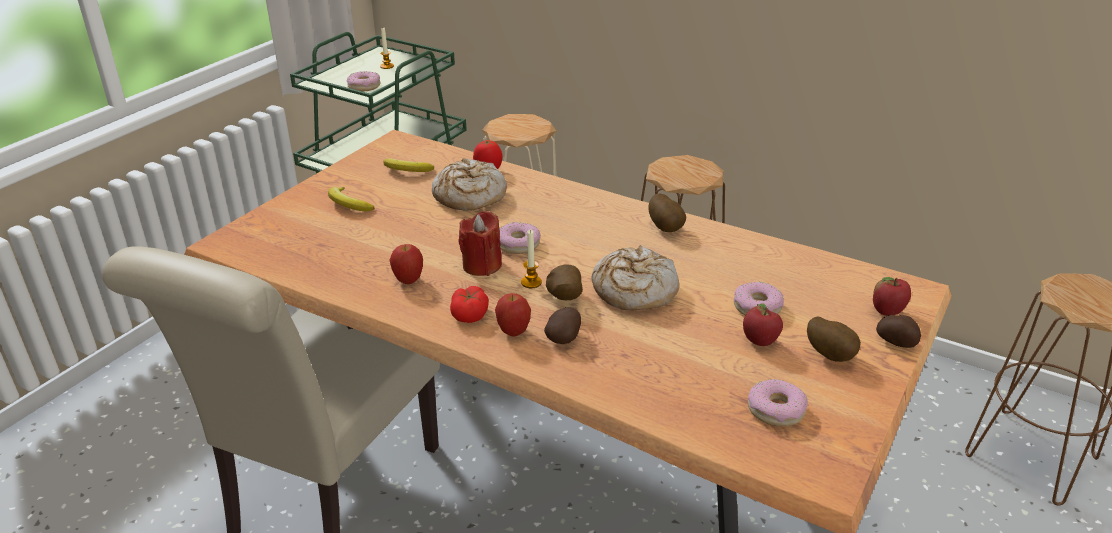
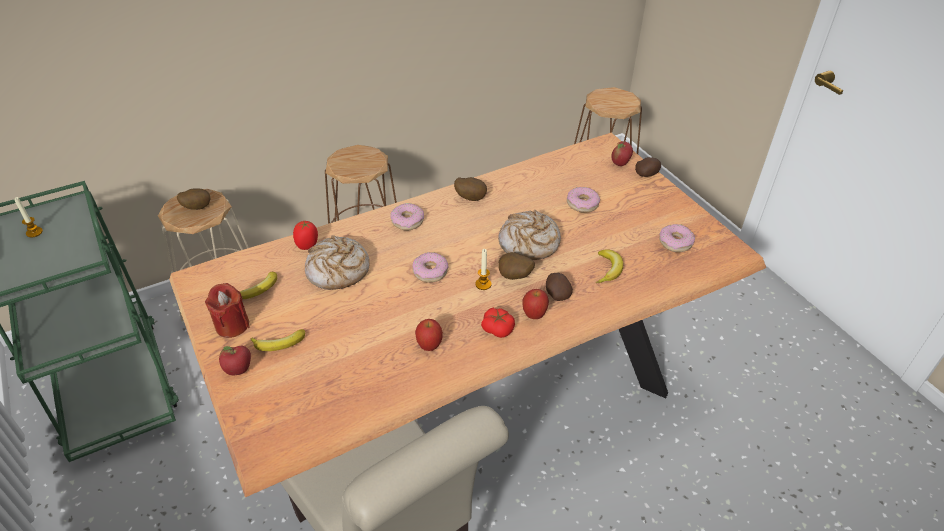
camera: 60 degrees left, 10 degrees up
donut [347,71,380,92] -> donut moved to [390,203,424,231]
red candle [459,211,502,276] -> red candle moved to [205,283,250,338]
apple [743,303,783,346] -> apple moved to [219,346,251,375]
potato [807,316,861,362] -> potato moved to [177,188,210,210]
none -> banana [596,249,623,283]

